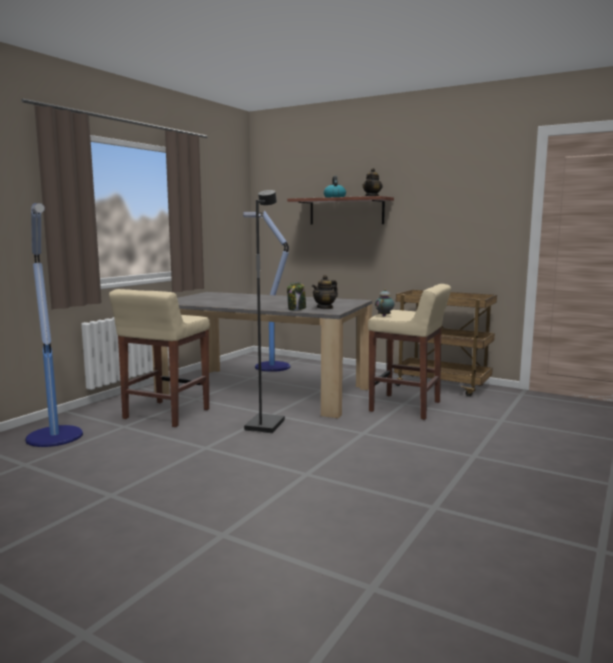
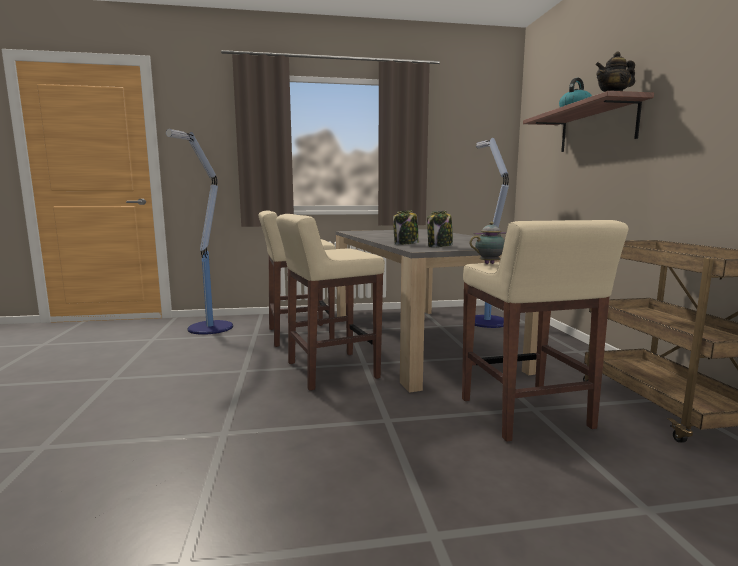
camera: 50 degrees right, 0 degrees up
black floor lamp [244,190,285,433] -> beige stool [276,214,385,391]
teapot [312,275,338,309] -> jar [427,211,453,247]

